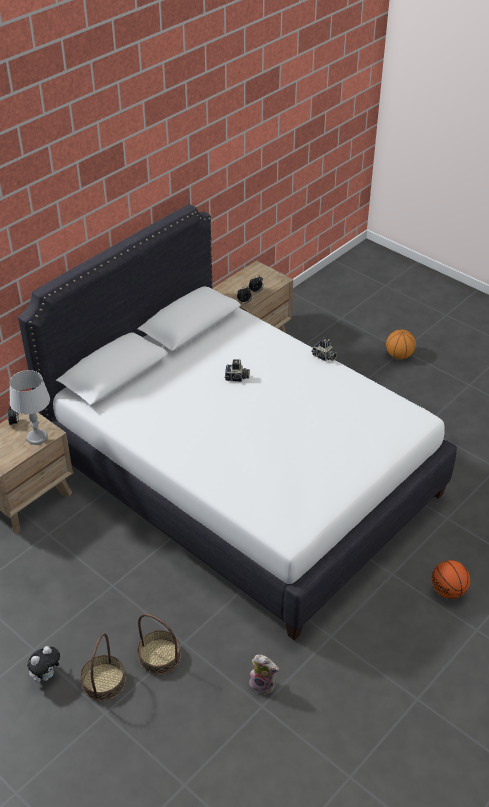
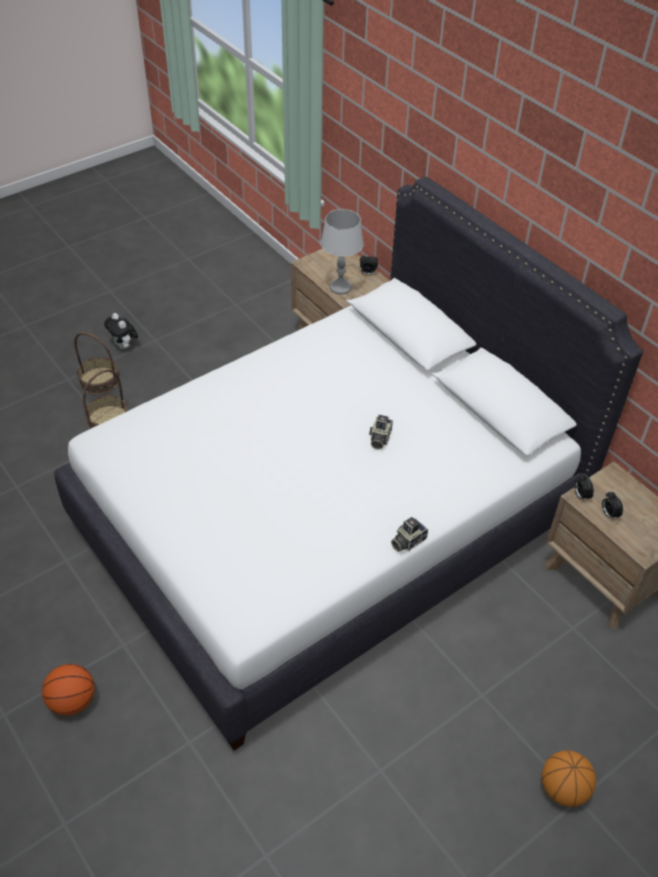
camera: 100 degrees right, 5 degrees up
plush toy [249,655,279,695] -> none

